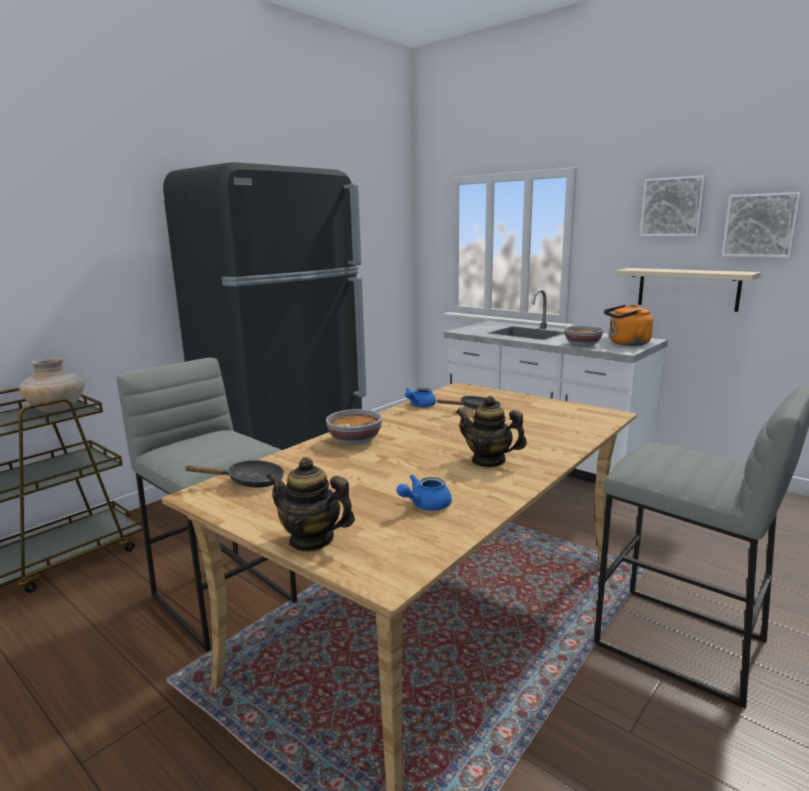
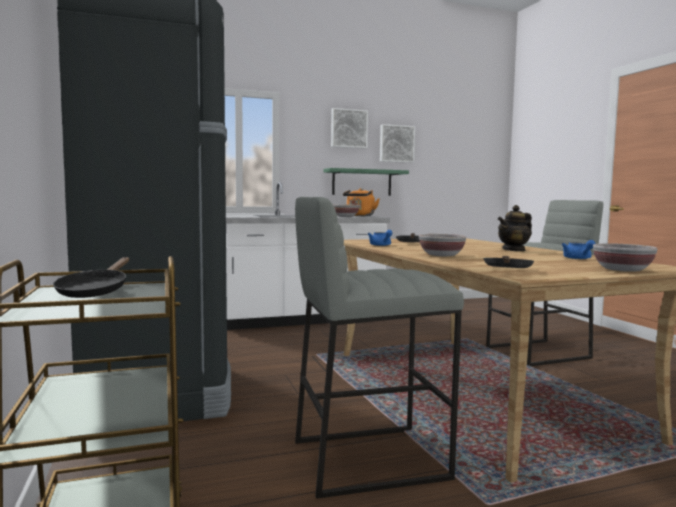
camera: 60 degrees left, 10 degrees down
beige vase [19,358,84,412] -> black frying pan [53,257,129,298]
teapot [266,457,355,552] -> bowl [593,243,657,272]
beige shelf [615,268,761,312] -> green shelf [323,168,409,196]

